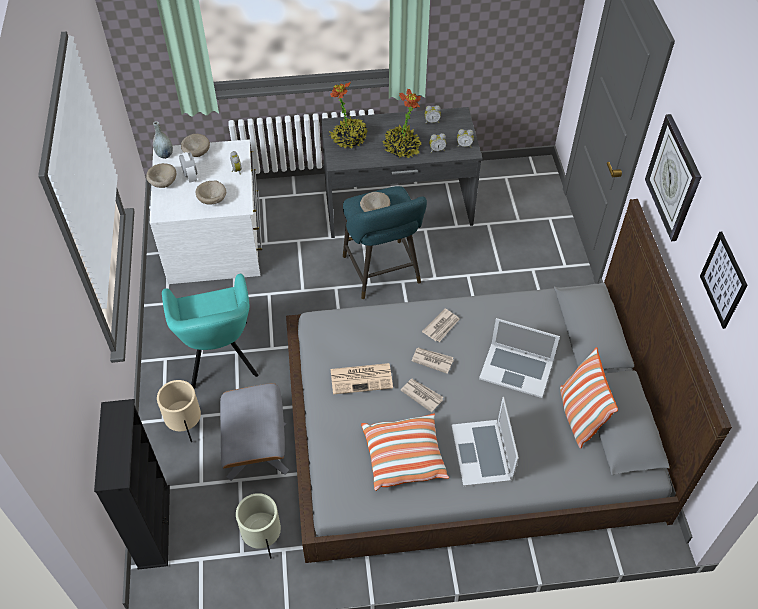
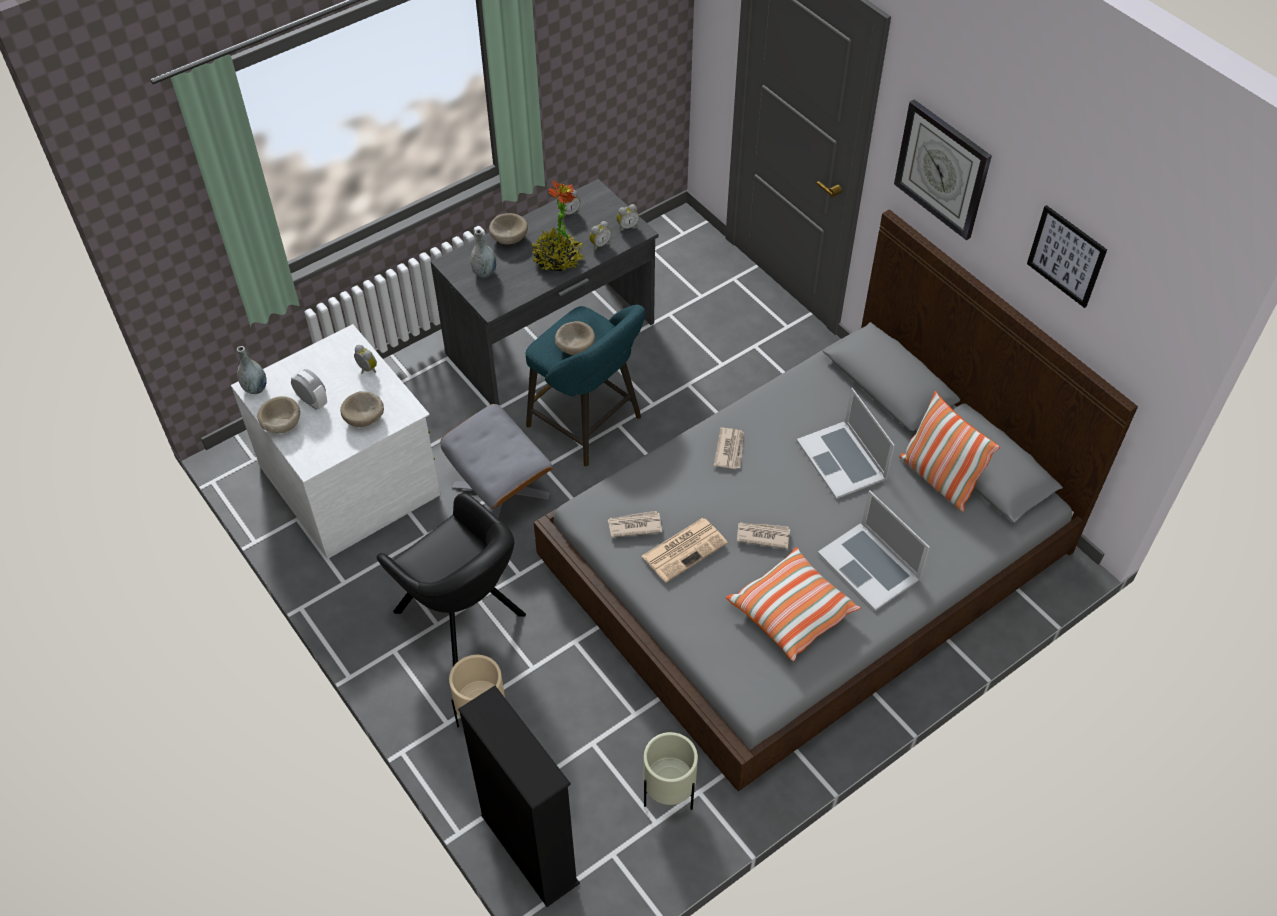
camera: 30 degrees left, 0 degrees up
turquoise armchair [162,274,258,389] -> black armchair [376,493,526,666]
beige bowl [181,134,210,157] -> beige bowl moved to [489,213,528,244]
grey ottoman [220,383,289,481] -> grey ottoman moved to [440,404,553,518]
potted plant [329,82,368,149] -> grey vase [470,229,496,278]
newspaper [412,347,454,374] -> newspaper moved to [608,511,662,537]
laptop [479,318,560,398] -> laptop turned 75 degrees clockwise [797,388,895,499]

